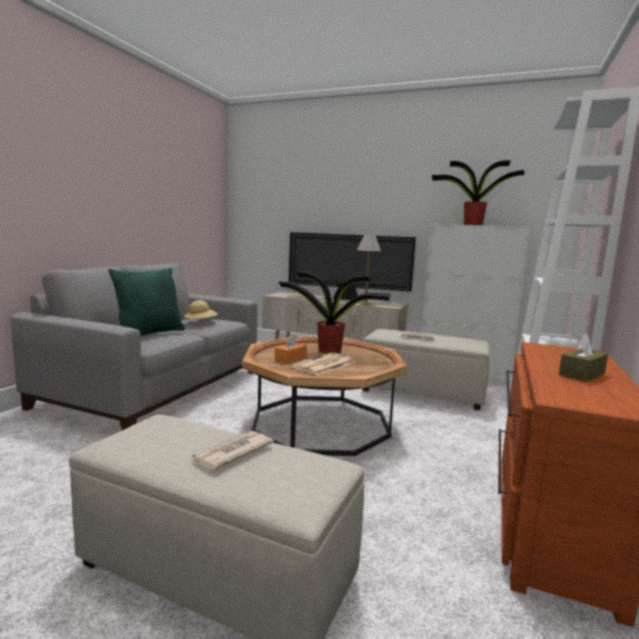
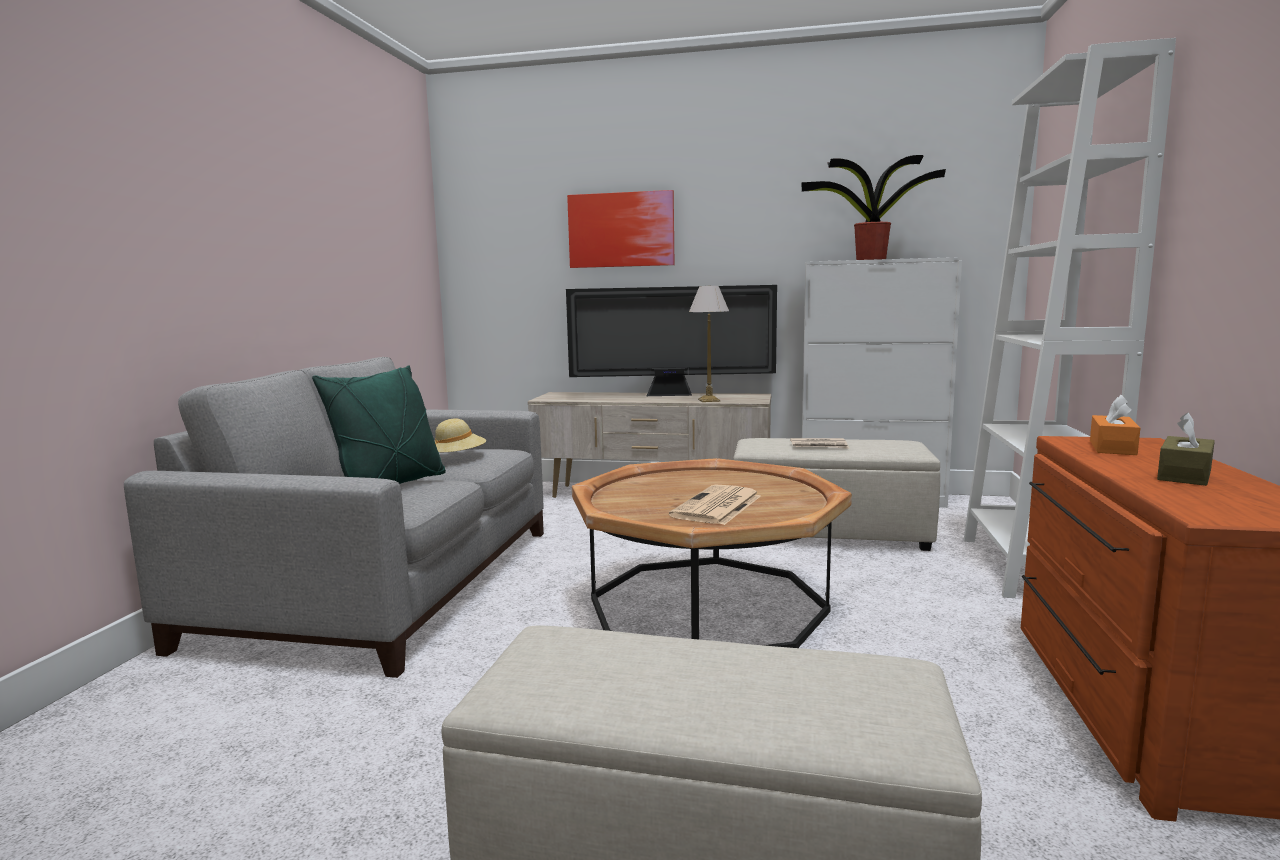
camera: 10 degrees left, 0 degrees up
newspaper [191,431,274,470] -> none
orange tissue box [275,334,307,364] -> orange tissue box moved to [1090,395,1140,455]
potted plant [278,271,391,353] -> none
none -> picture [567,190,674,268]

